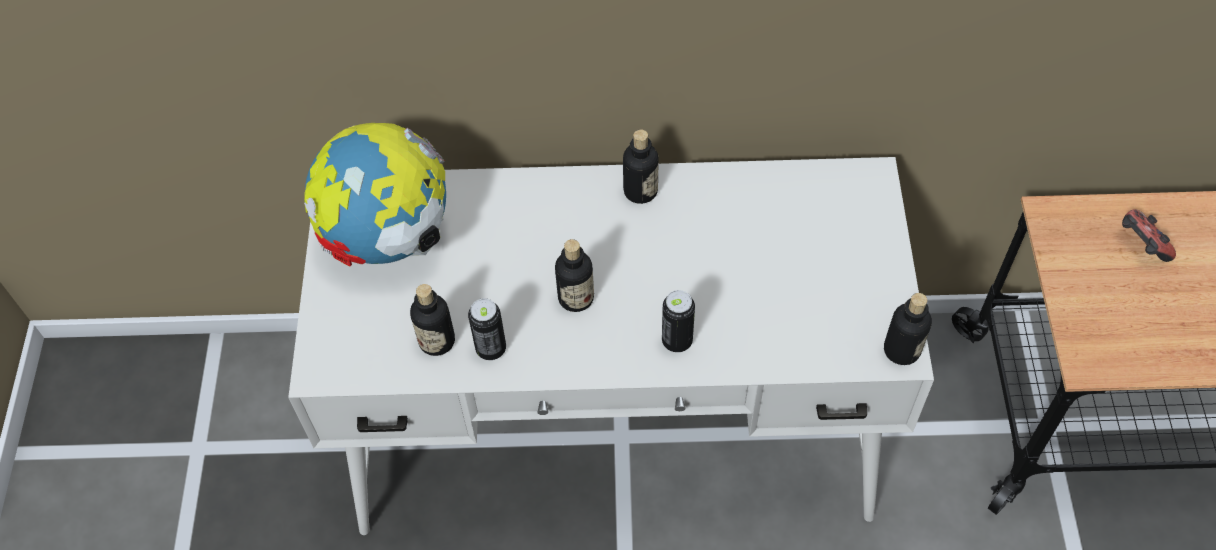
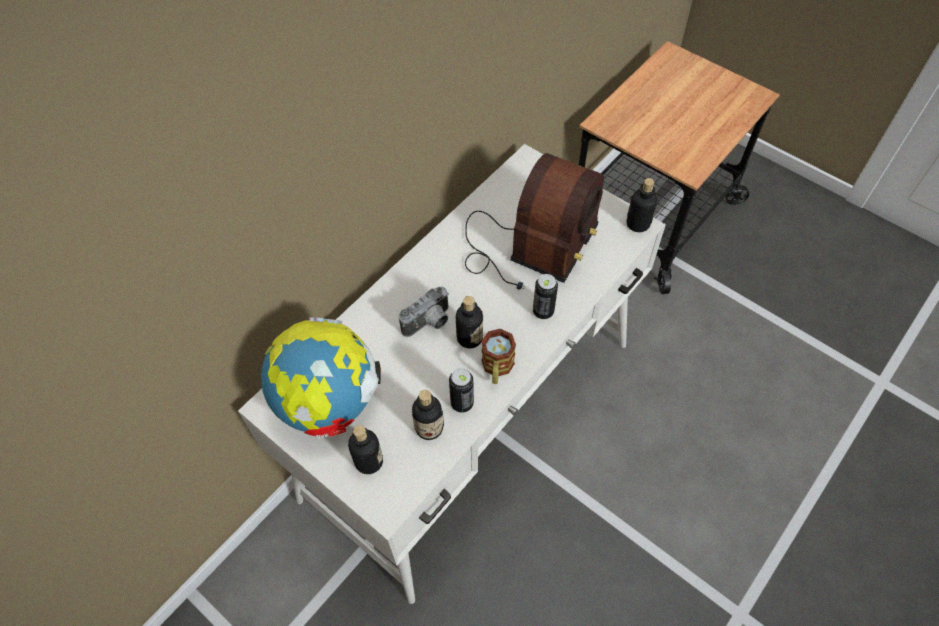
camera: 50 degrees left, 0 degrees up
bottle [623,129,659,204] -> bottle moved to [348,425,383,474]
game controller [1122,209,1176,262] -> none
none -> camera [399,286,449,337]
none -> radio [465,153,604,290]
none -> mug [481,329,516,384]

